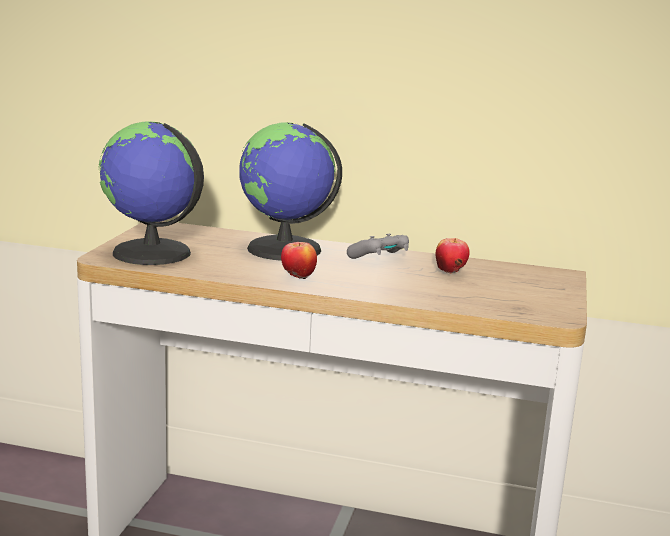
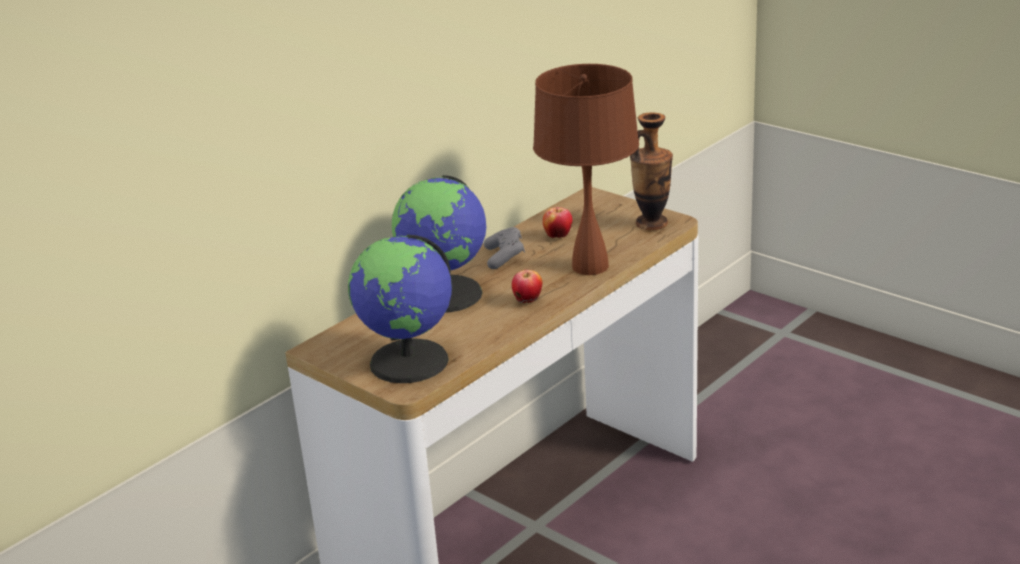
camera: 60 degrees left, 10 degrees up
none -> brown table lamp [533,64,639,275]
none -> vase [630,113,673,230]

